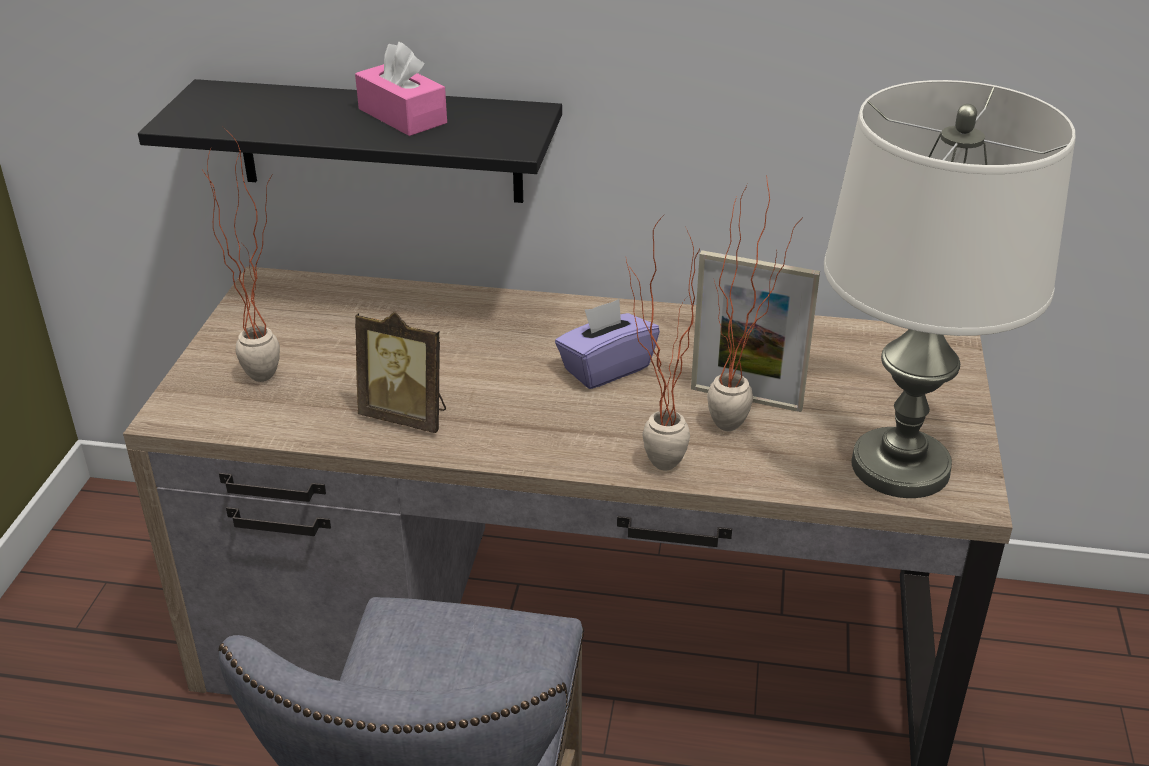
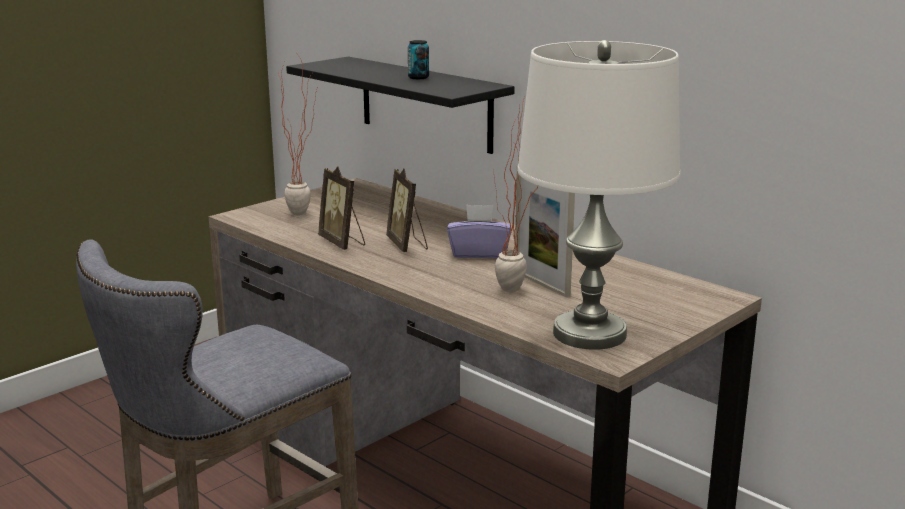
camera: 35 degrees right, 15 degrees down
pink tissue box [355,42,447,136] -> can [408,40,429,79]
potted plant [626,213,700,471] -> none
none -> picture frame [386,169,428,252]

